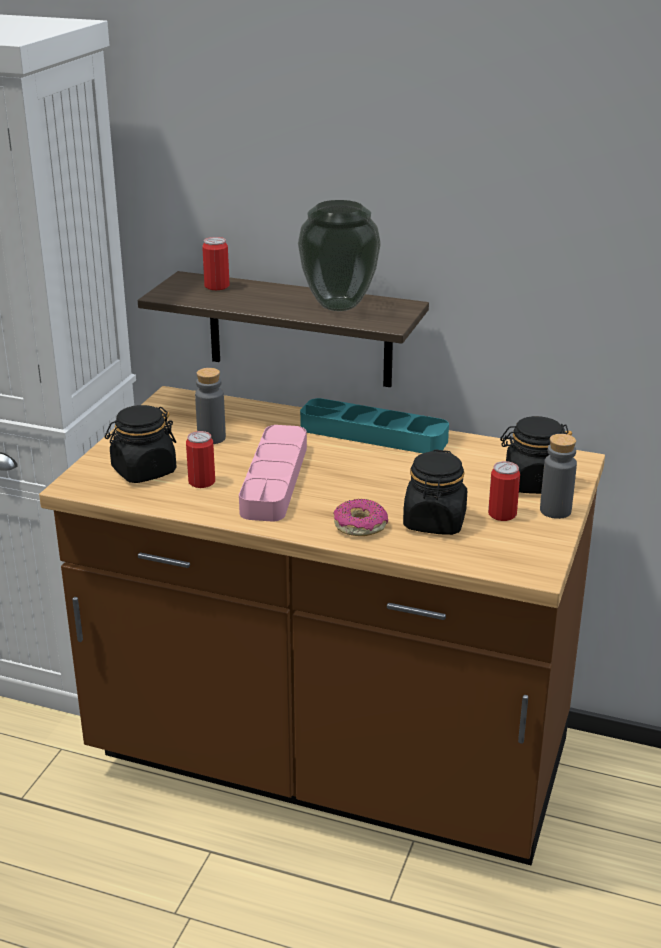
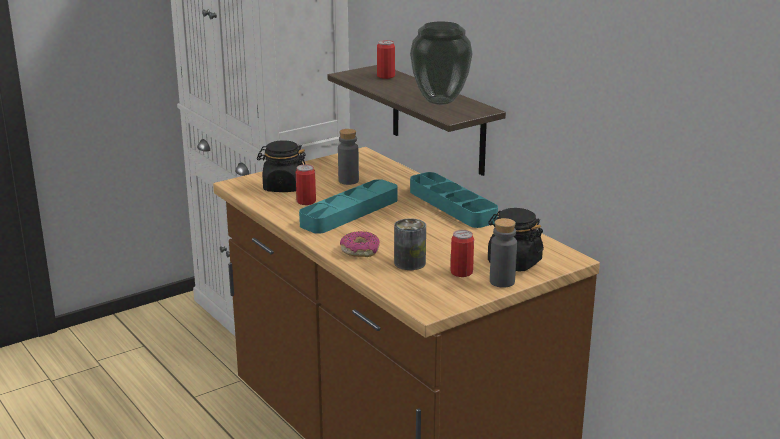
camera: 35 degrees right, 5 degrees down
pink tray [239,425,307,522] -> turquoise tray [299,179,398,234]
black jar [403,449,467,535] -> can [394,218,426,270]

